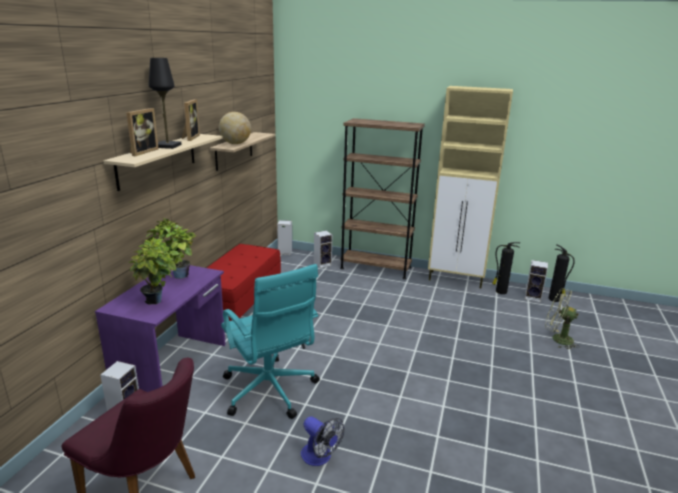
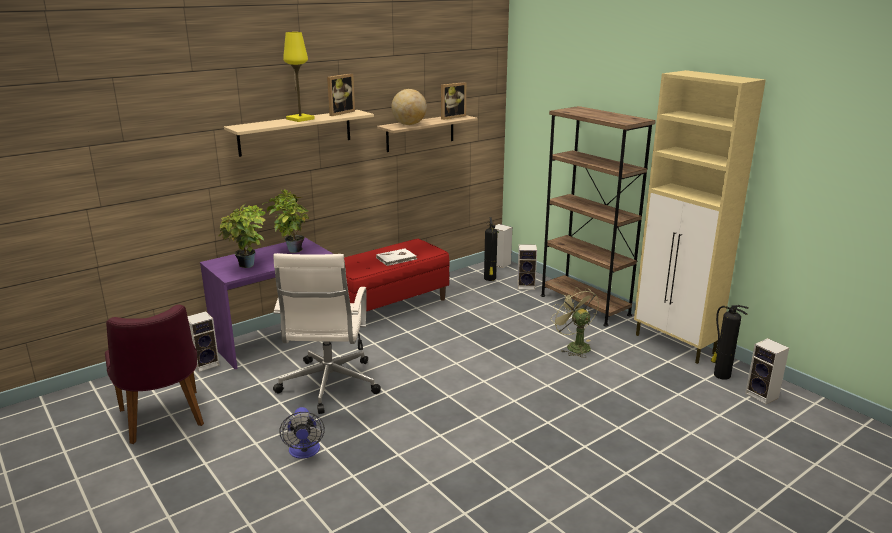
camera: 35 degrees right, 0 degrees up
picture frame [126,108,159,156] -> picture frame moved to [441,82,466,120]
black table lamp [149,58,182,149] -> yellow table lamp [283,32,315,122]
turquoise office chair [221,264,320,419] -> white office chair [273,253,381,414]
green fan [545,288,580,350] -> green fan moved to [550,287,599,358]
fire extinguisher [549,244,575,302] -> fire extinguisher moved to [484,217,498,281]
none -> white book [376,249,417,266]

